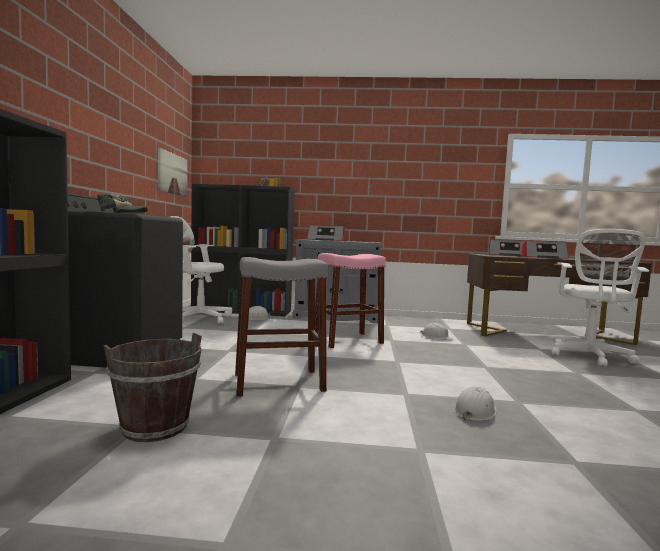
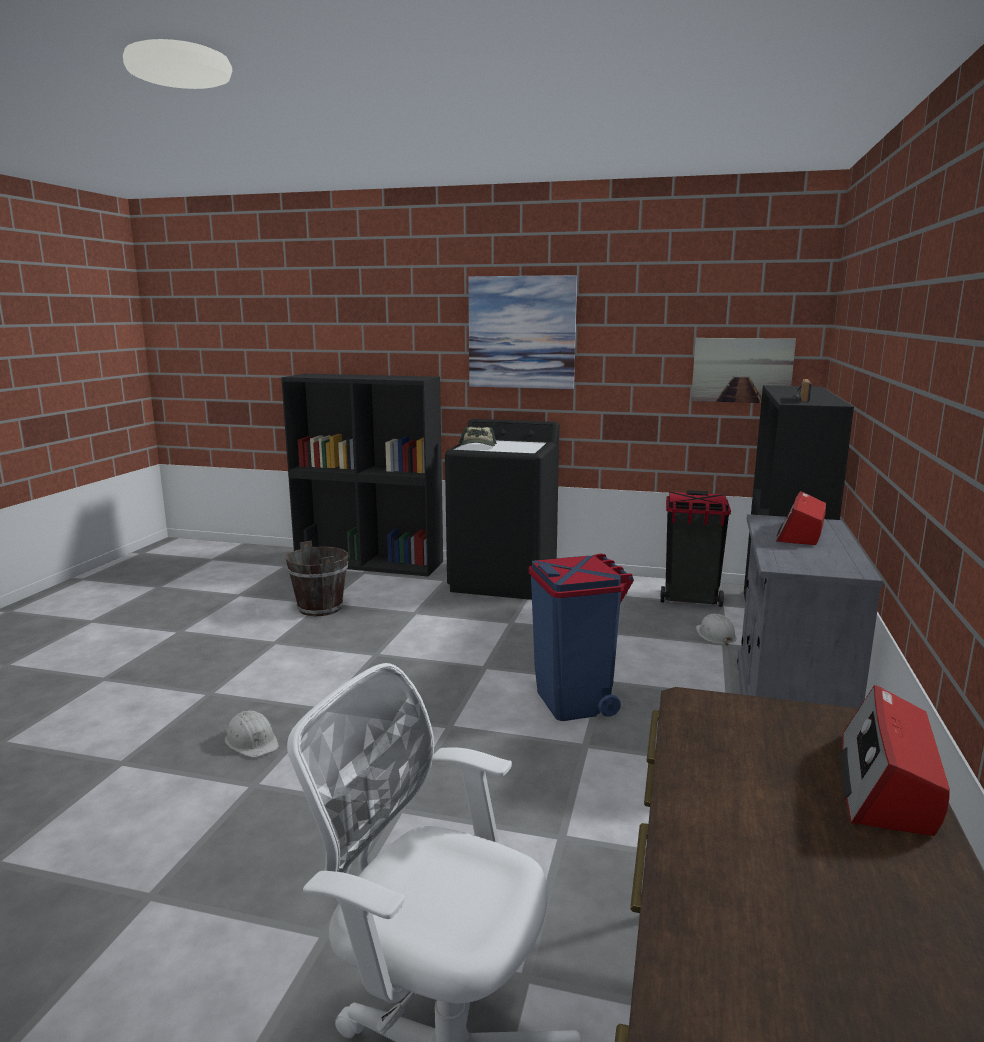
camera: 100 degrees right, 10 degrees up
white office chair [171,216,232,324] -> black trash can [660,490,731,607]
grey stool [235,257,328,397] -> none
pink stool [315,253,386,348] -> blue trash can [529,553,634,721]
white hard hat [421,323,454,340] -> none
radio [522,240,569,259] -> none
none -> picture [468,275,577,389]

